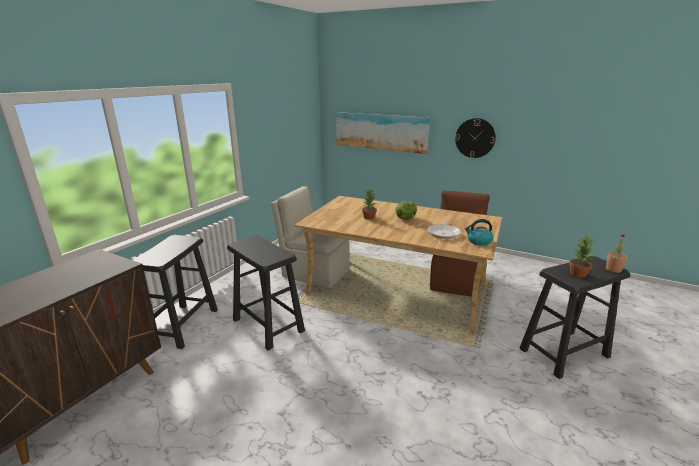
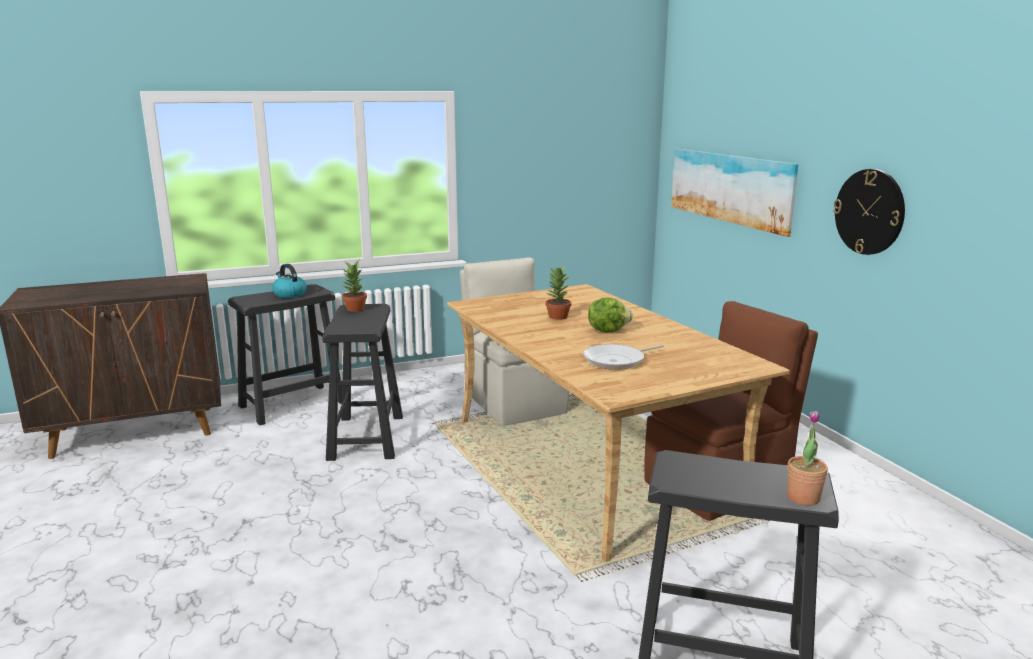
camera: 40 degrees right, 5 degrees down
kettle [465,219,494,246] -> kettle moved to [272,264,307,298]
potted plant [569,234,595,277] -> potted plant moved to [342,260,367,311]

